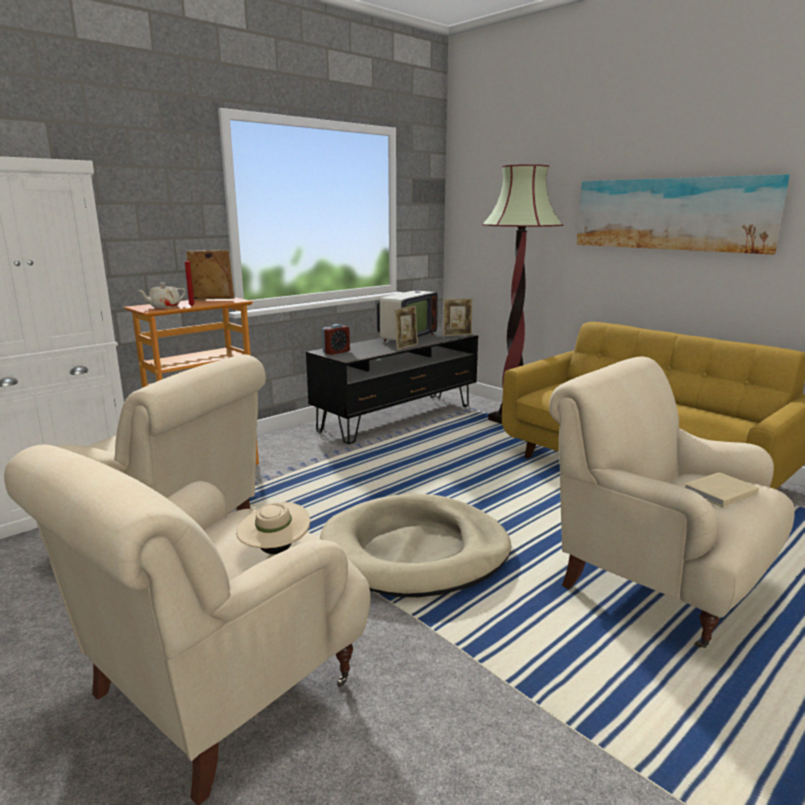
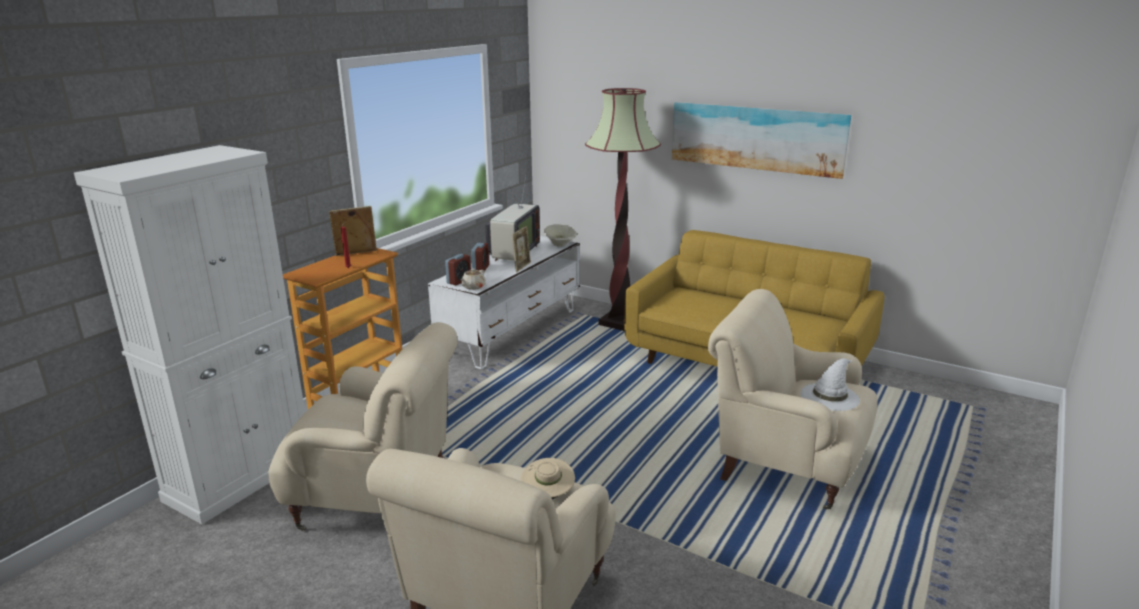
camera: 15 degrees left, 5 degrees up
beige teapot [137,283,186,308] -> beige teapot moved to [461,269,486,290]
black tv stand [306,328,478,444] -> white tv stand [428,236,580,369]
beige dog bed [320,494,511,597] -> none
picture frame [443,298,473,336] -> beige bowl [544,224,577,247]
beige book [685,472,759,507] -> white hat [801,359,860,411]
none -> alarm clock [471,243,489,271]

